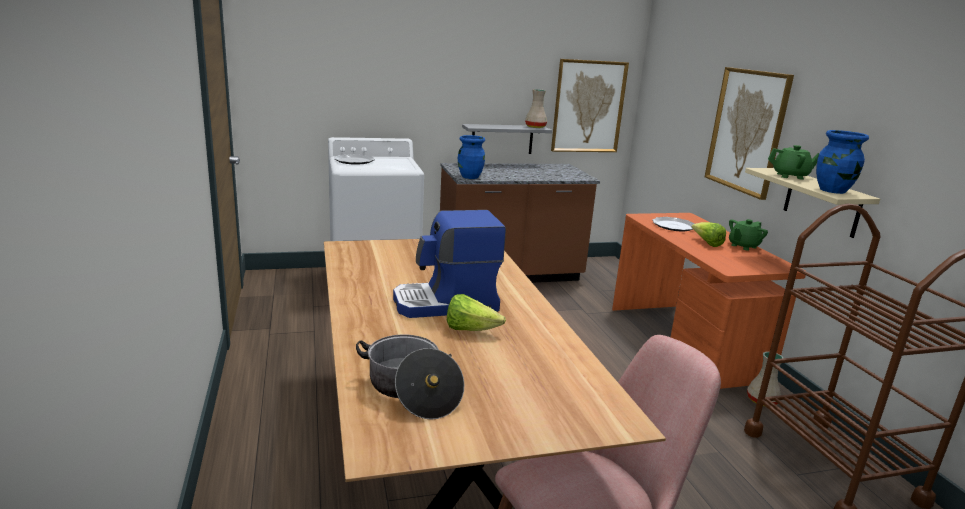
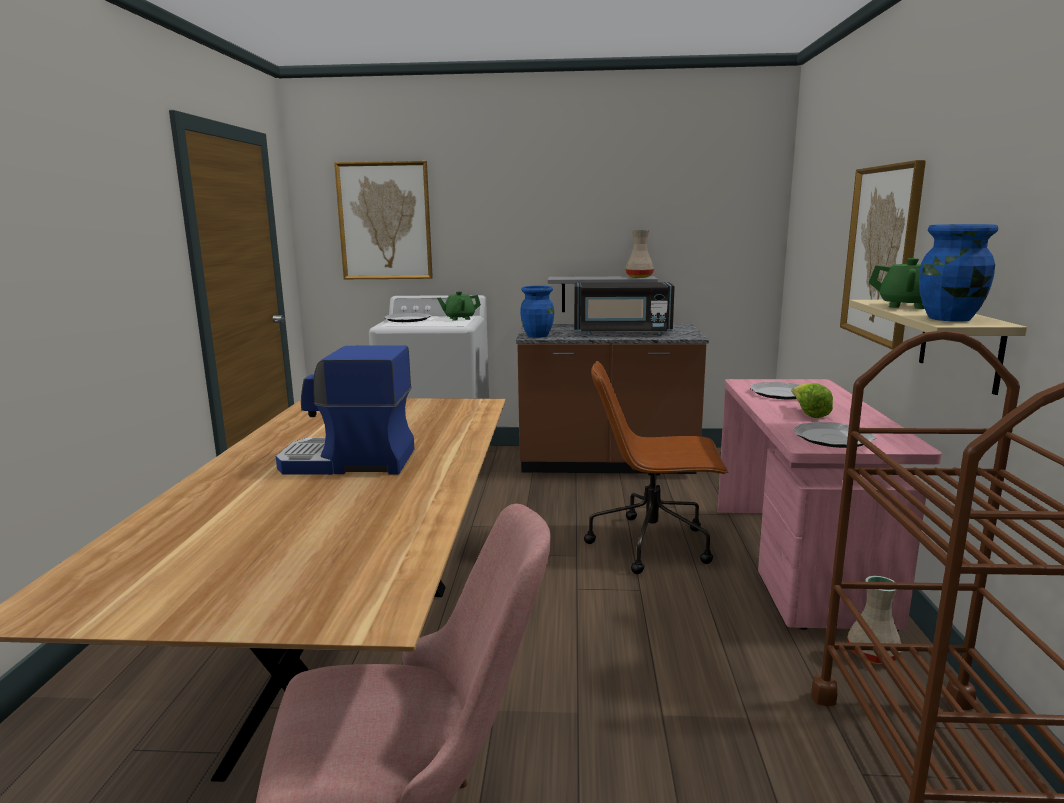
camera: 20 degrees right, 5 degrees down
cooking pot [356,335,464,420] -> none
lettuce [447,294,506,331] -> none
picture [551,59,629,152] -> picture moved to [334,161,433,279]
orange desk [612,213,806,389] -> pink desk [717,379,942,631]
green teapot [729,219,768,251] -> green teapot moved to [437,291,481,321]
none -> black microwave [574,282,675,335]
none -> brown office chair [584,361,728,574]
none -> plate [793,422,876,448]

